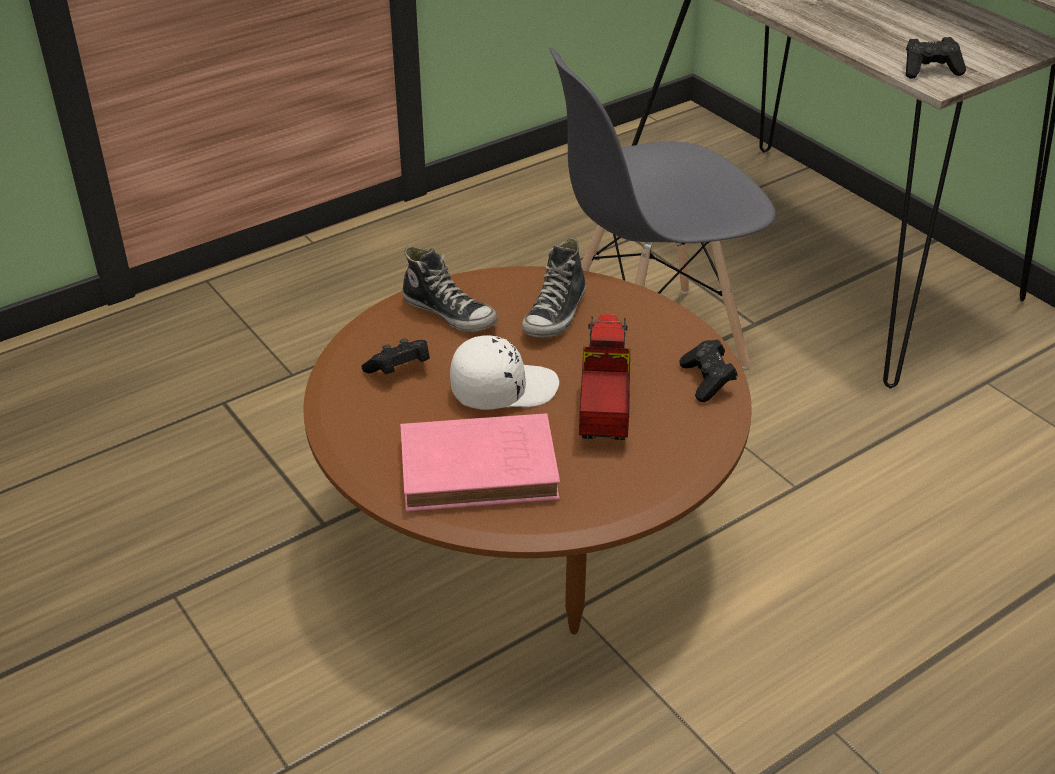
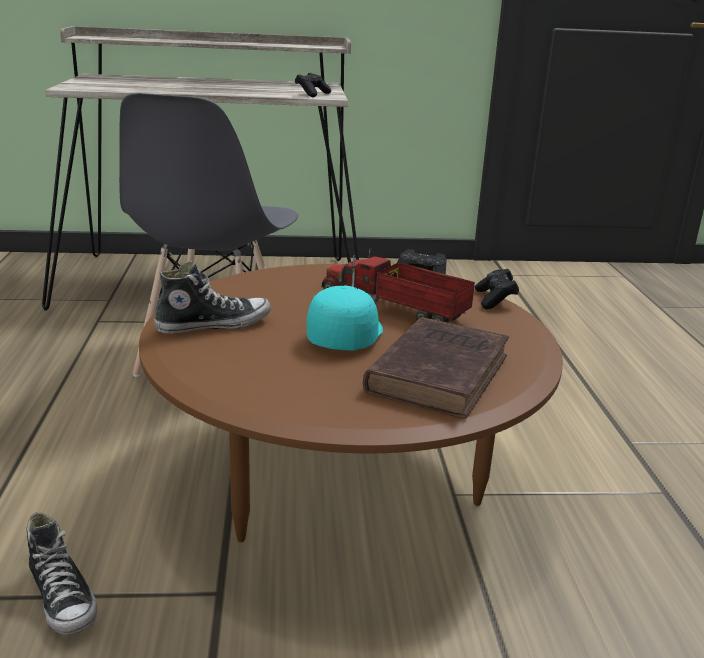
camera: 60 degrees left, 15 degrees down
black game controller [361,339,430,374] -> black game controller moved to [475,269,519,309]
pink book [400,413,560,512] -> brown book [363,317,509,419]
white cap [450,335,559,410] -> turquoise cap [307,285,383,351]
shoe [522,238,586,338] -> shoe moved to [26,512,97,635]

